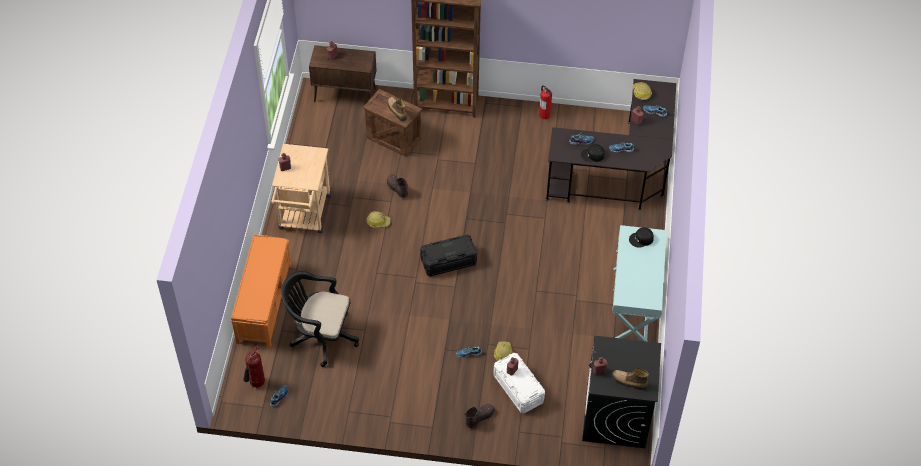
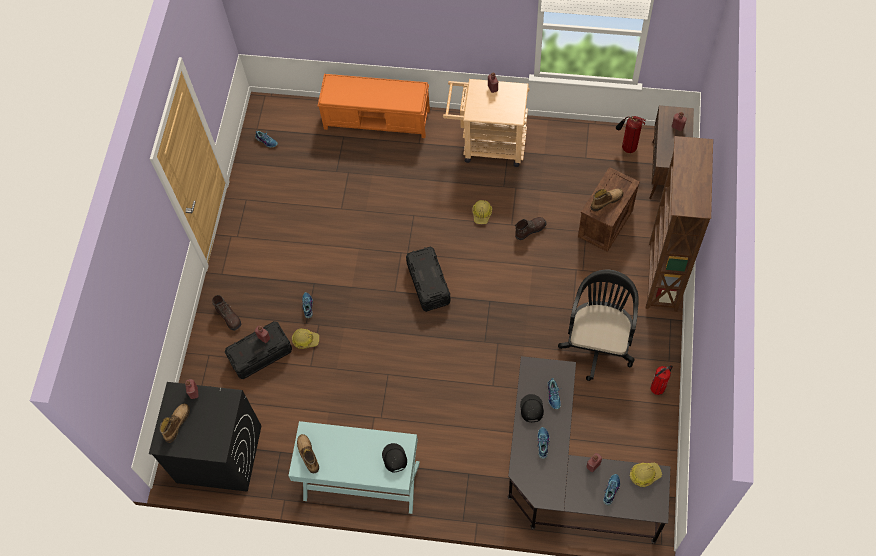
camera: 95 degrees right, 10 degrees up
fire extinguisher [243,345,265,387] -> fire extinguisher moved to [616,116,646,153]
black office chair [281,271,359,367] -> black office chair moved to [558,270,639,381]
white storage box [493,353,545,413] -> black storage box [225,321,292,379]
none -> boot [297,434,319,473]

